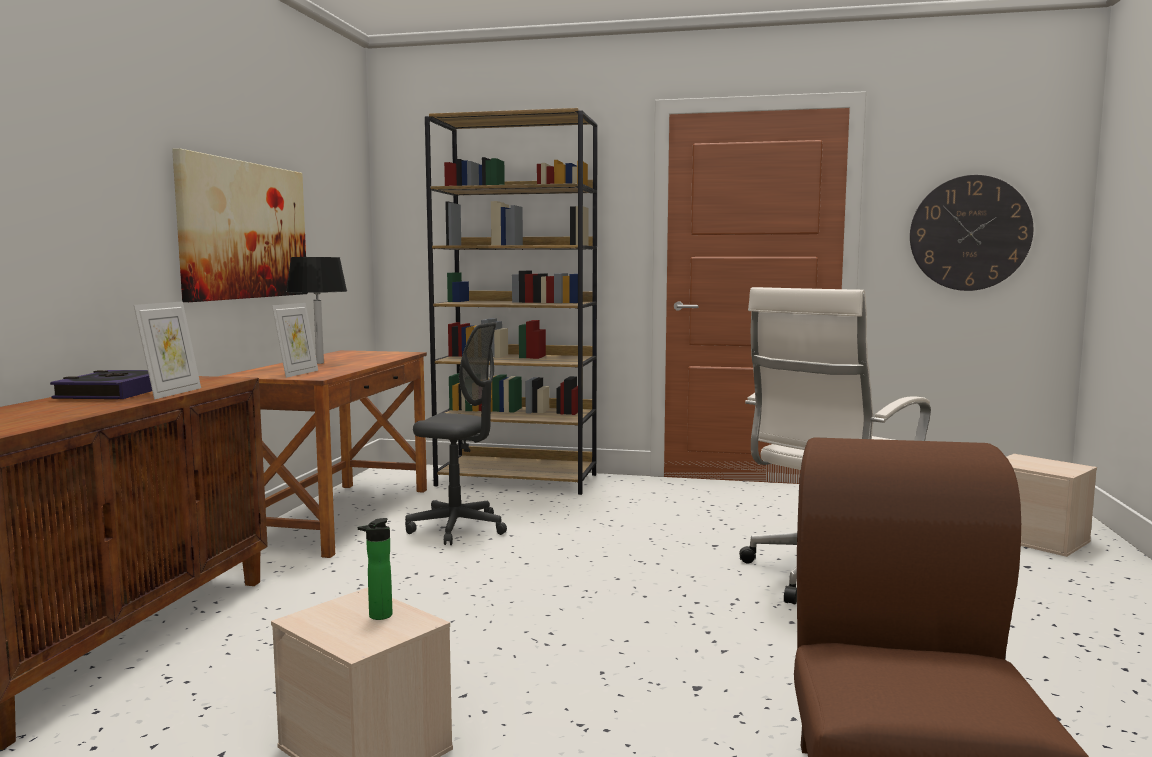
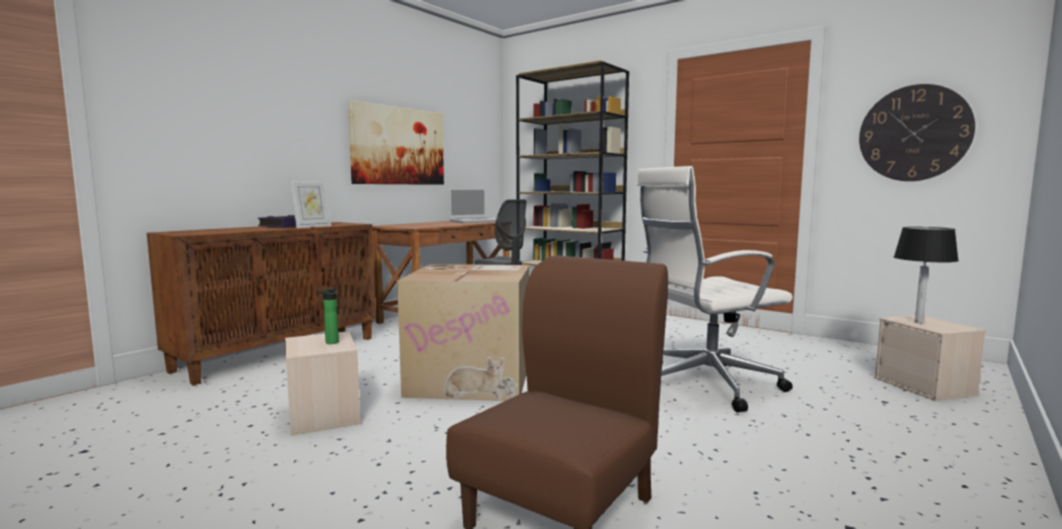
camera: 25 degrees right, 0 degrees up
picture frame [272,303,318,378] -> none
black table lamp [286,257,347,364] -> black table lamp moved to [894,227,959,324]
none -> cardboard box [397,264,530,401]
none -> laptop [449,188,496,223]

